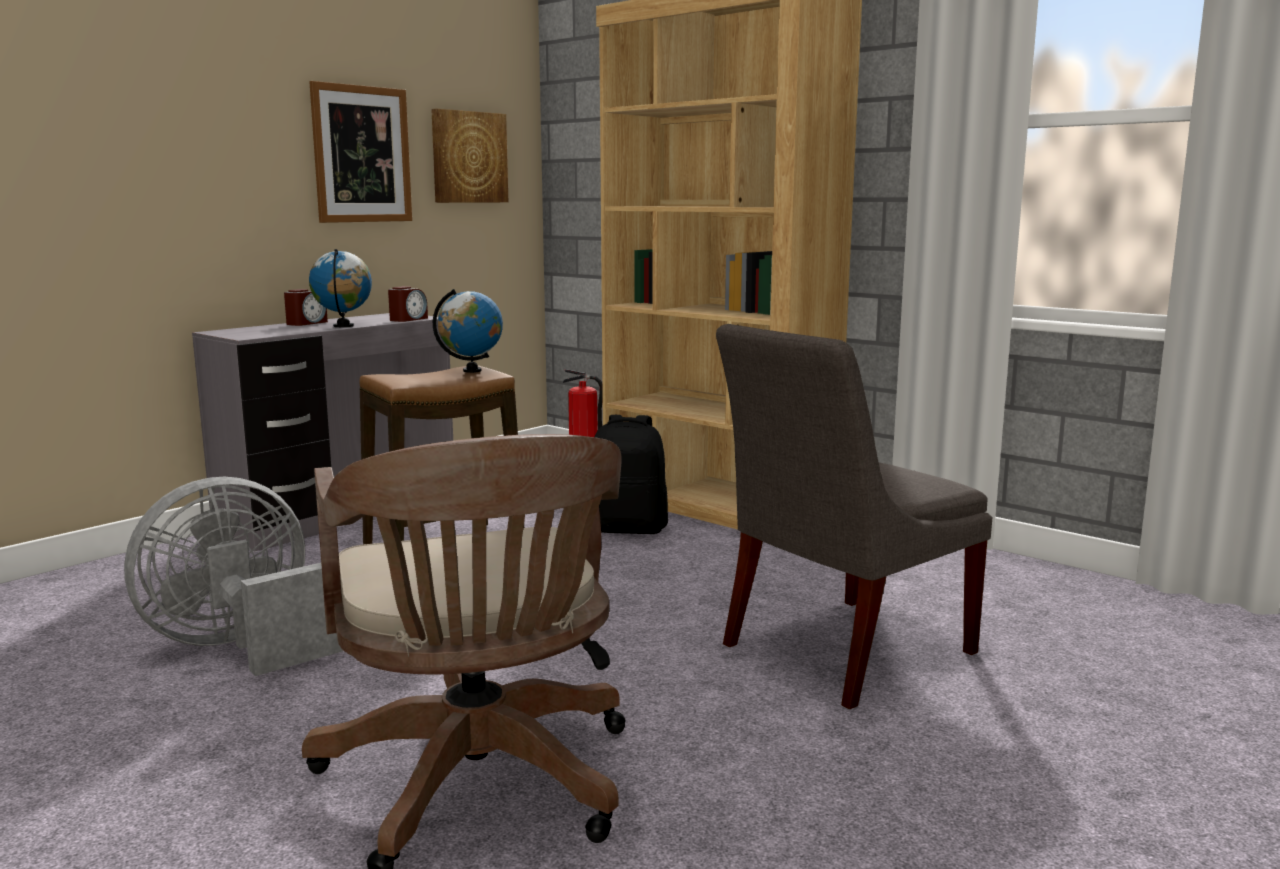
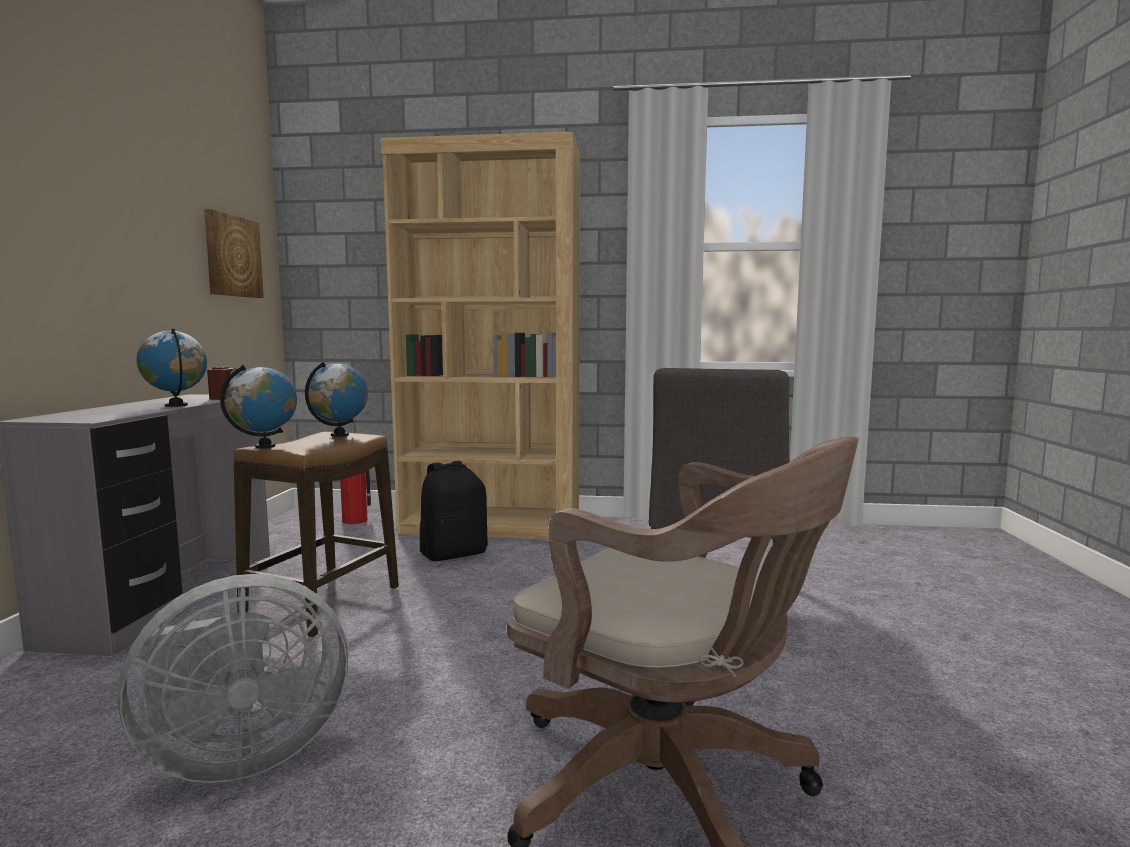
camera: 35 degrees left, 5 degrees down
grey fan [124,477,343,676] -> grey fan turned 135 degrees counterclockwise [118,574,348,783]
alarm clock [284,289,328,326] -> none
picture [309,81,412,223] -> none
none -> globe [220,365,297,448]

